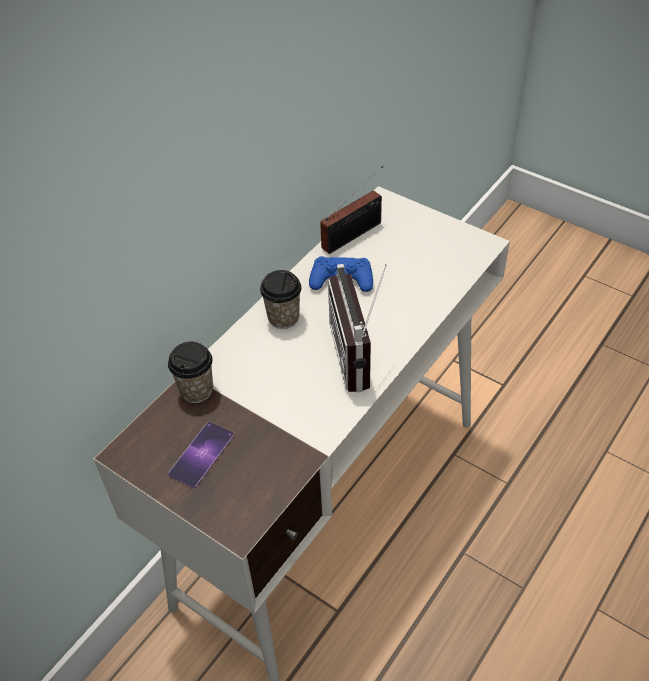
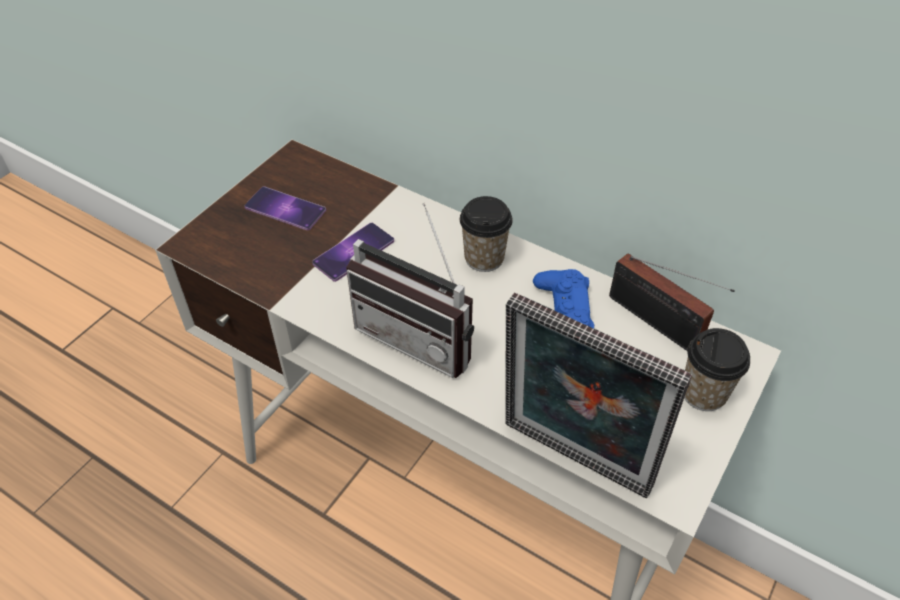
camera: 85 degrees right, 0 degrees up
cup [168,342,213,403] -> cup moved to [684,328,750,411]
radio [328,264,387,393] -> radio turned 135 degrees counterclockwise [346,203,474,378]
none -> phone [312,223,394,282]
none -> picture frame [505,293,692,498]

